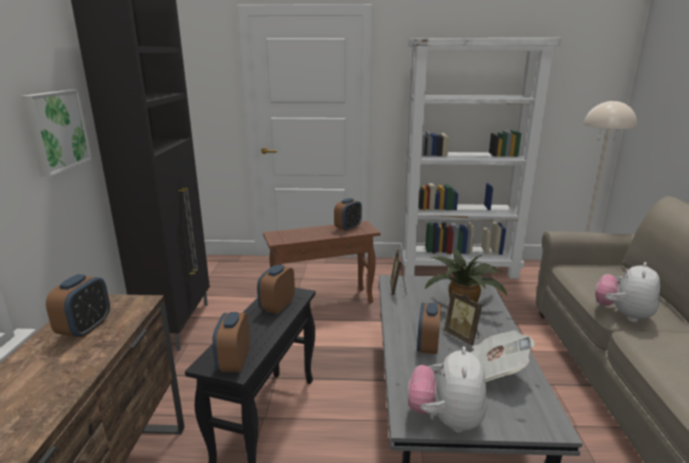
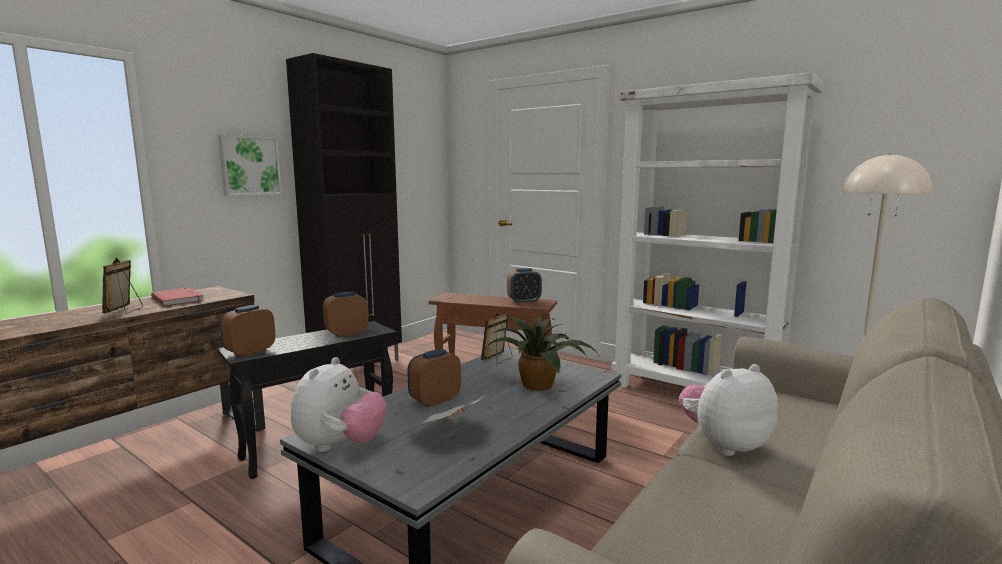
camera: 35 degrees right, 10 degrees down
alarm clock [46,274,110,338] -> red book [151,288,204,306]
plush toy [408,346,487,432] -> plush toy turned 150 degrees clockwise [291,357,387,452]
picture frame [444,291,482,346] -> picture frame moved to [102,258,143,314]

